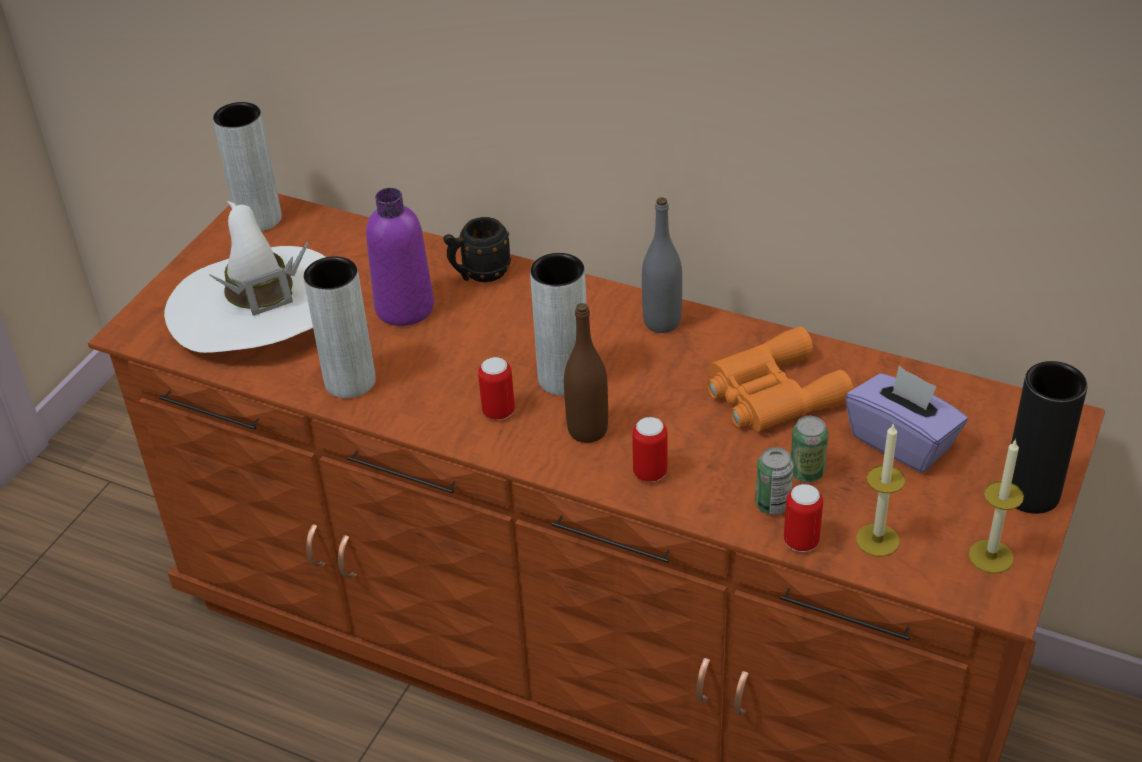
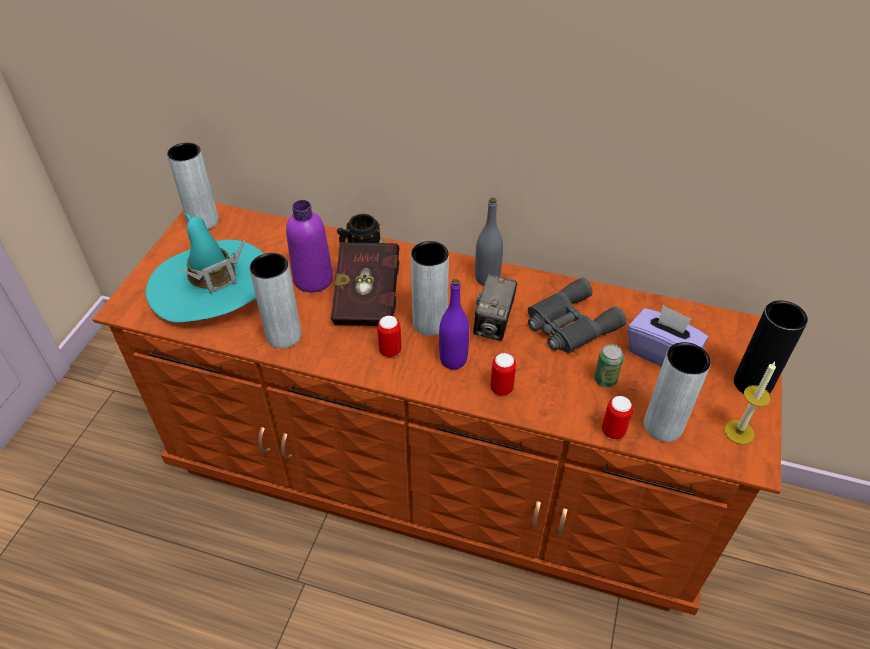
camera: 10 degrees left, 5 degrees up
white hat [164,201,326,353] -> turquoise hat [146,213,264,322]
brown bottle [564,303,608,443] -> purple bottle [439,279,469,369]
orange binoculars [707,326,854,431] -> grey binoculars [528,278,626,353]
can [755,447,794,515] -> none
candle [856,423,905,556] -> grey vase [644,342,711,442]
none -> red book [331,236,399,326]
none -> camera [473,274,517,341]

